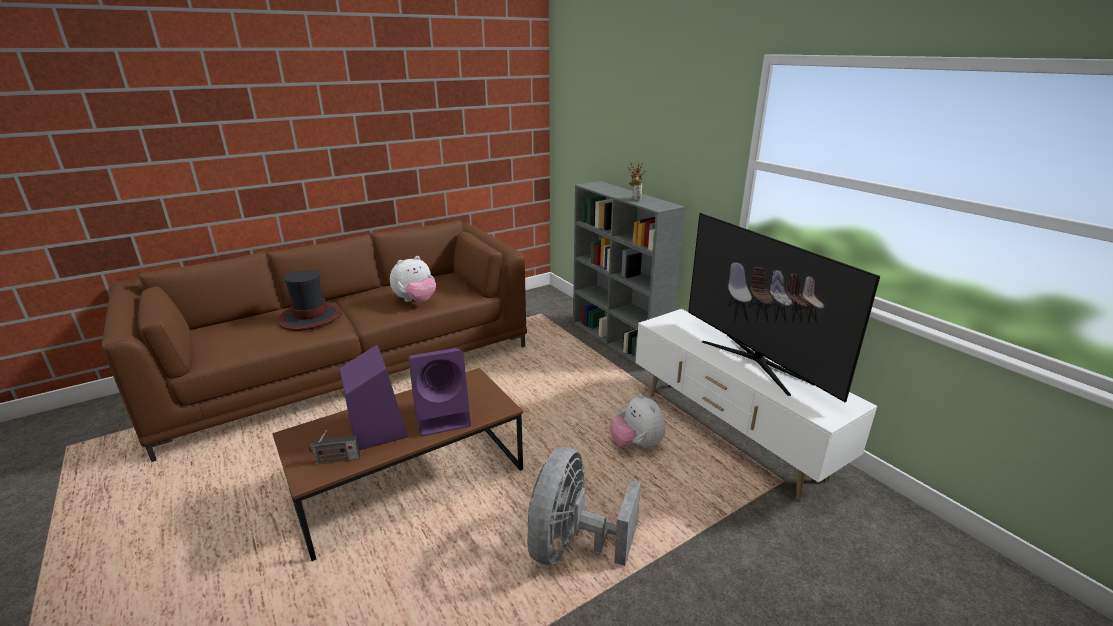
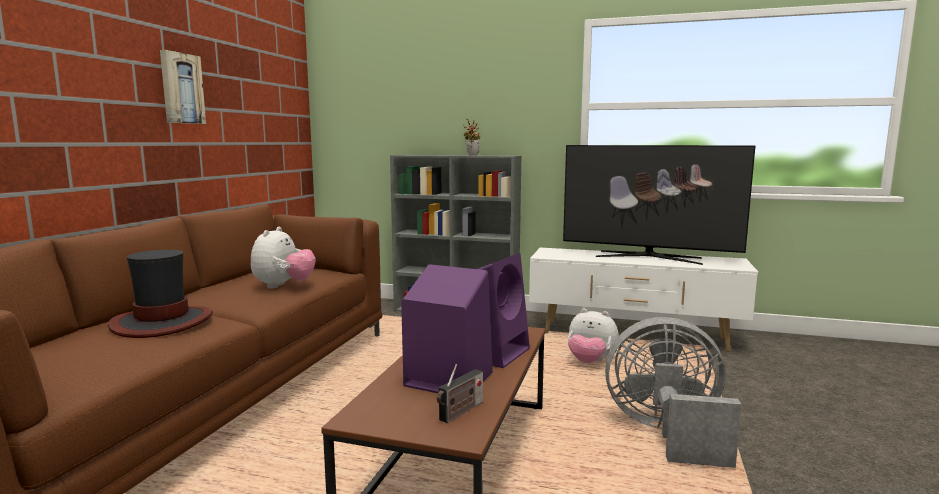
camera: 40 degrees left, 15 degrees down
grey fan [527,447,641,566] -> grey fan turned 120 degrees clockwise [605,317,742,468]
none -> picture [160,50,206,124]

